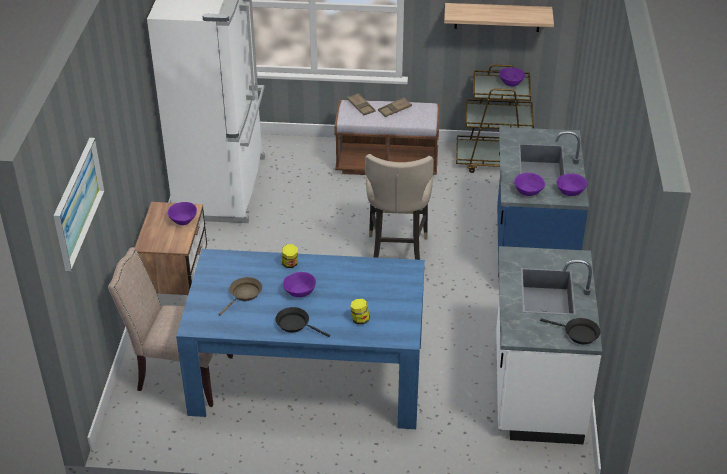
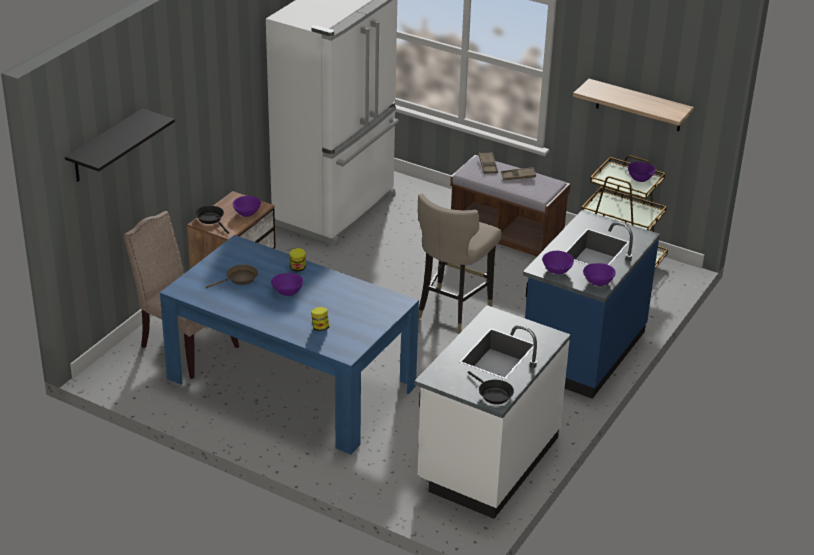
camera: 25 degrees right, 5 degrees down
picture [53,138,105,271] -> black shelf [65,109,175,182]
black frying pan [275,307,330,337] -> black frying pan moved to [195,206,229,234]

